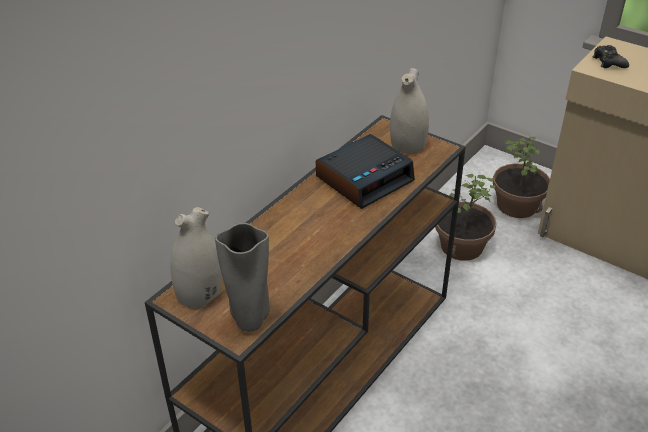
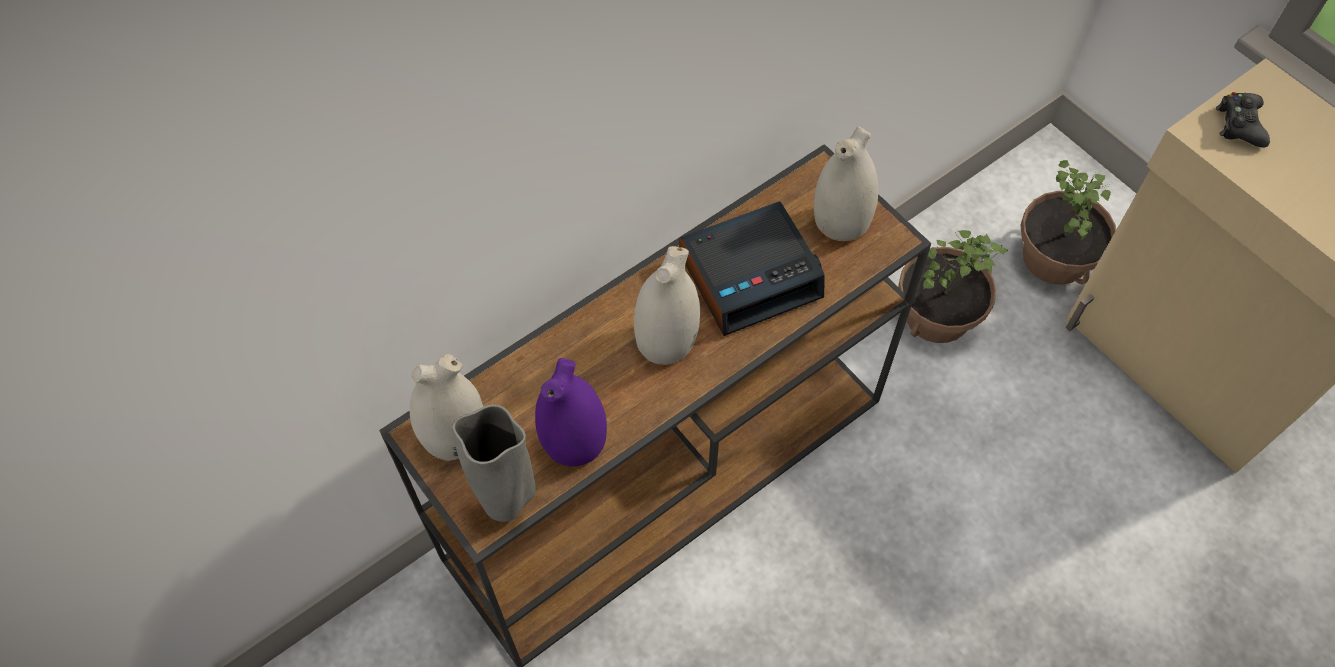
camera: 15 degrees right, 20 degrees up
none -> purple vase [535,358,607,466]
none -> white vase [634,246,700,365]

